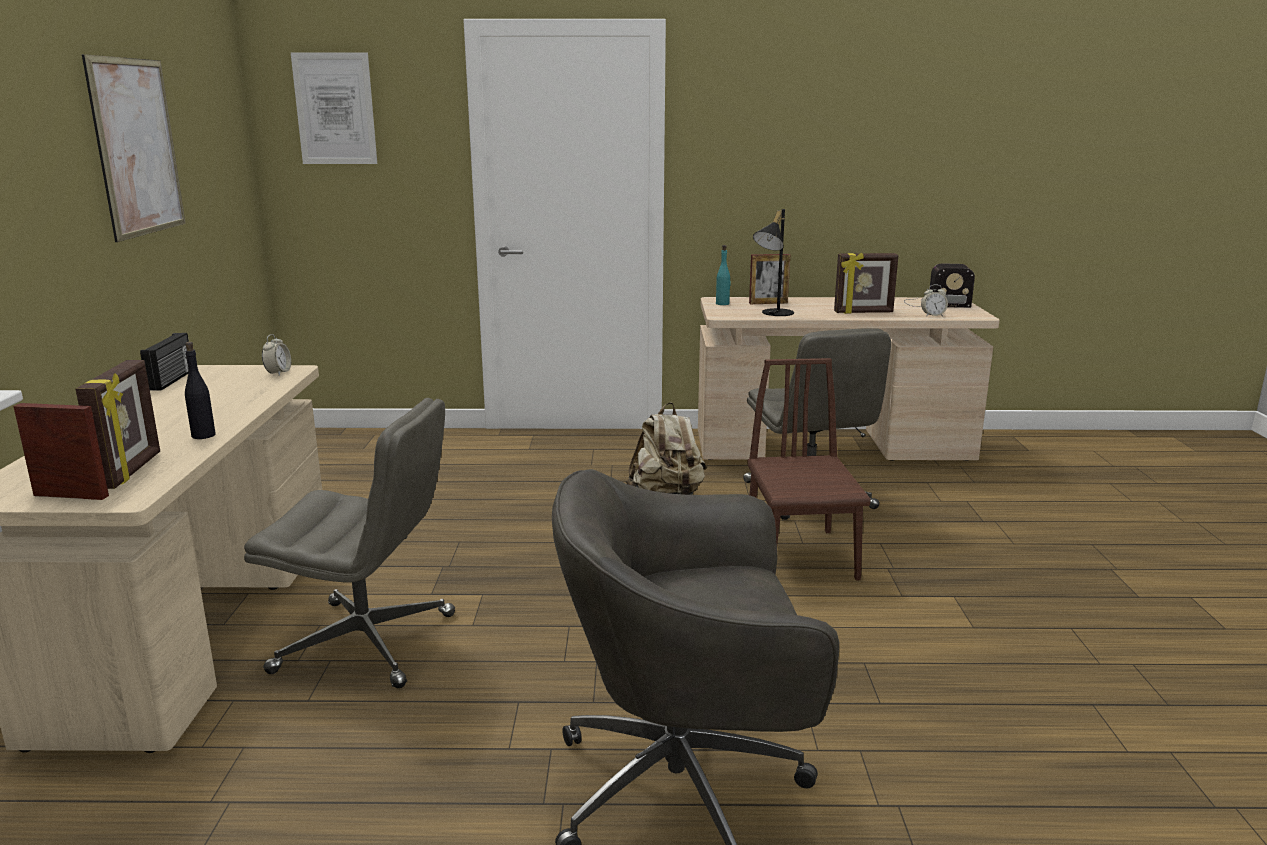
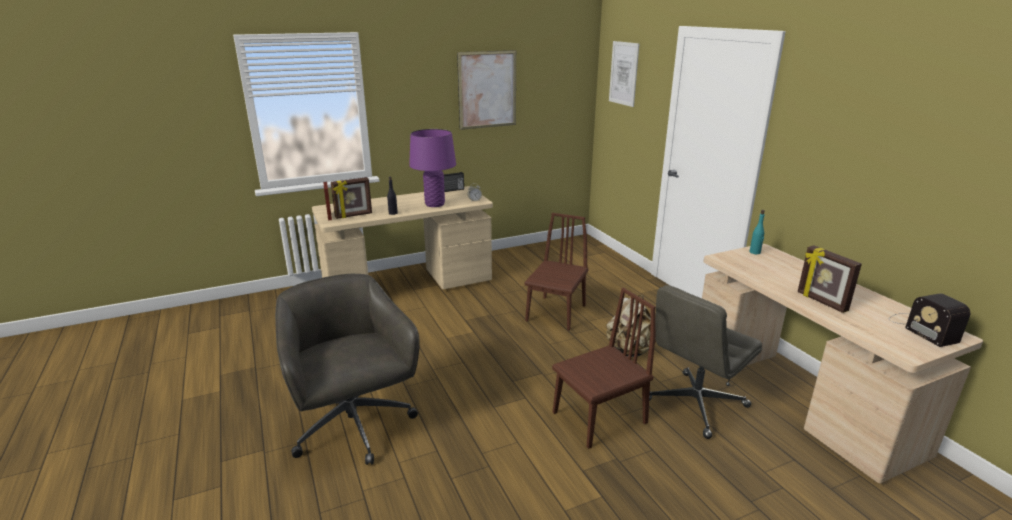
camera: 65 degrees right, 5 degrees up
grey office chair [244,398,455,688] -> none
picture frame [749,254,790,304] -> none
black table lamp [753,209,794,316] -> none
alarm clock [921,285,948,317] -> none
none -> purple table lamp [409,129,456,207]
none -> brown chair [525,213,589,330]

